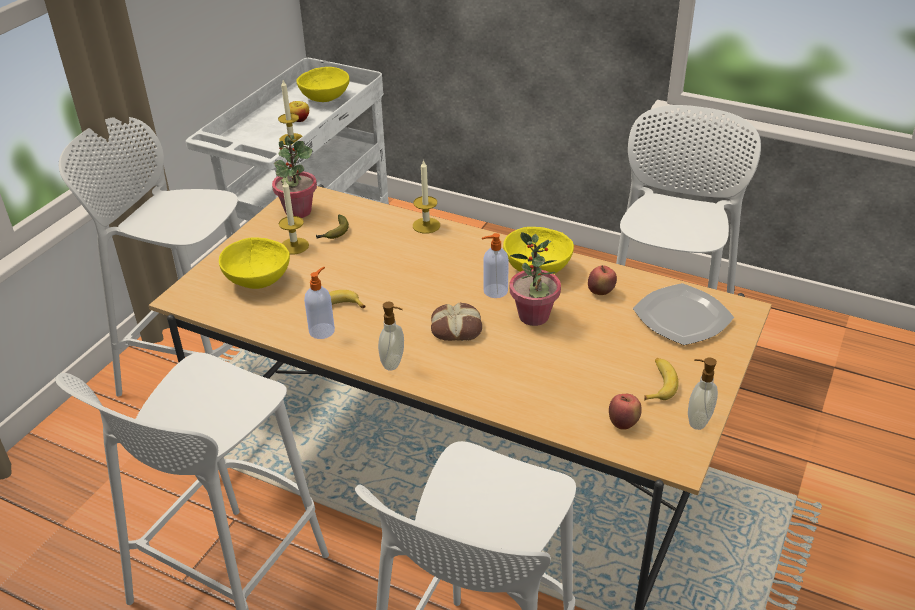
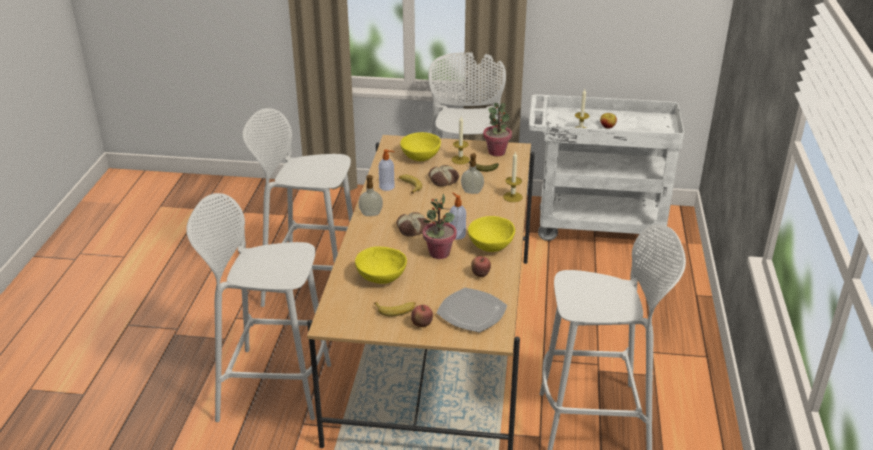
camera: 70 degrees right, 5 degrees down
yellow bowl [296,67,350,102] -> yellow bowl moved to [355,247,407,284]
apple [609,394,642,430] -> apple moved to [411,305,433,327]
soap dispenser [688,357,718,430] -> soap dispenser moved to [461,153,484,194]
none -> bread [428,165,459,187]

